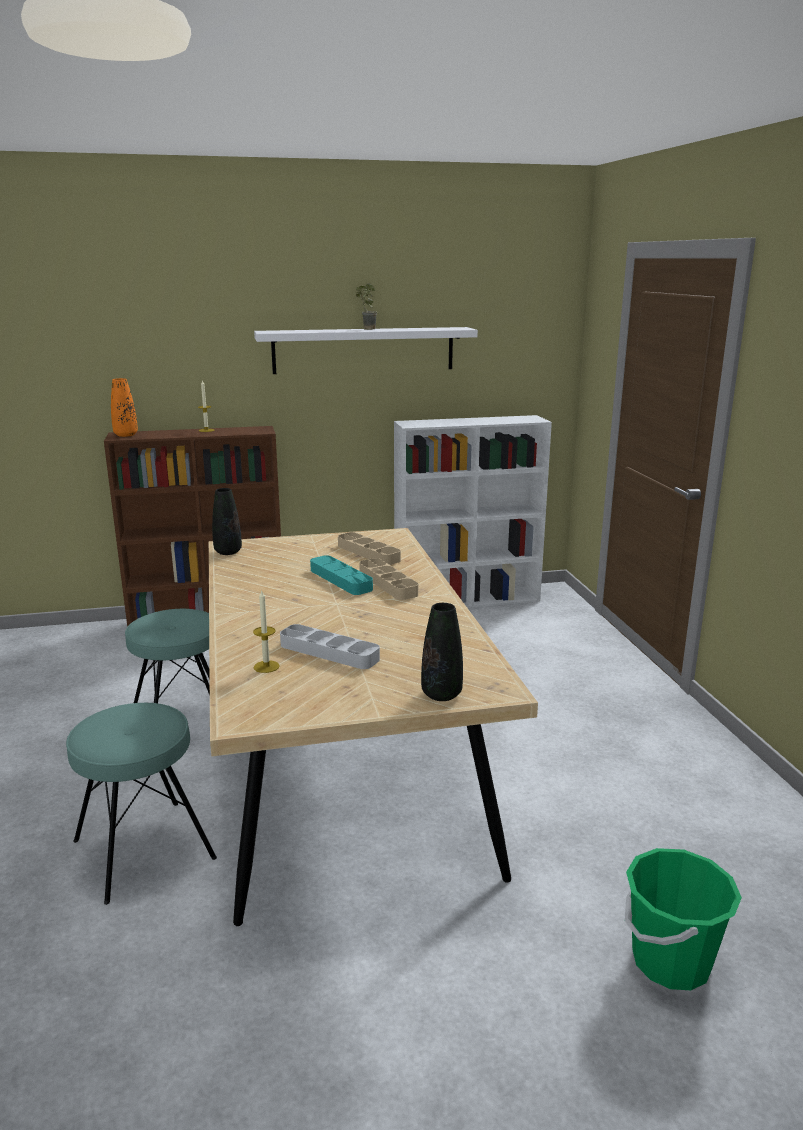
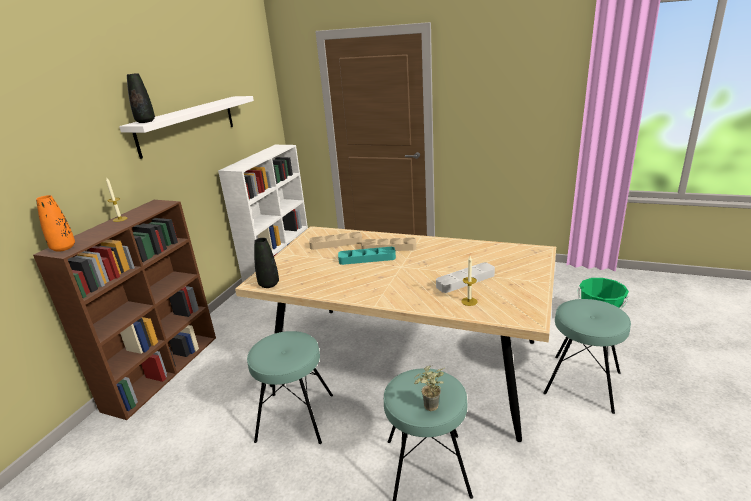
camera: 55 degrees left, 5 degrees up
potted plant [356,283,377,330] -> potted plant moved to [414,365,444,411]
black vase [421,603,463,701] -> black vase moved to [127,73,155,123]
none -> turquoise stool [543,299,631,414]

